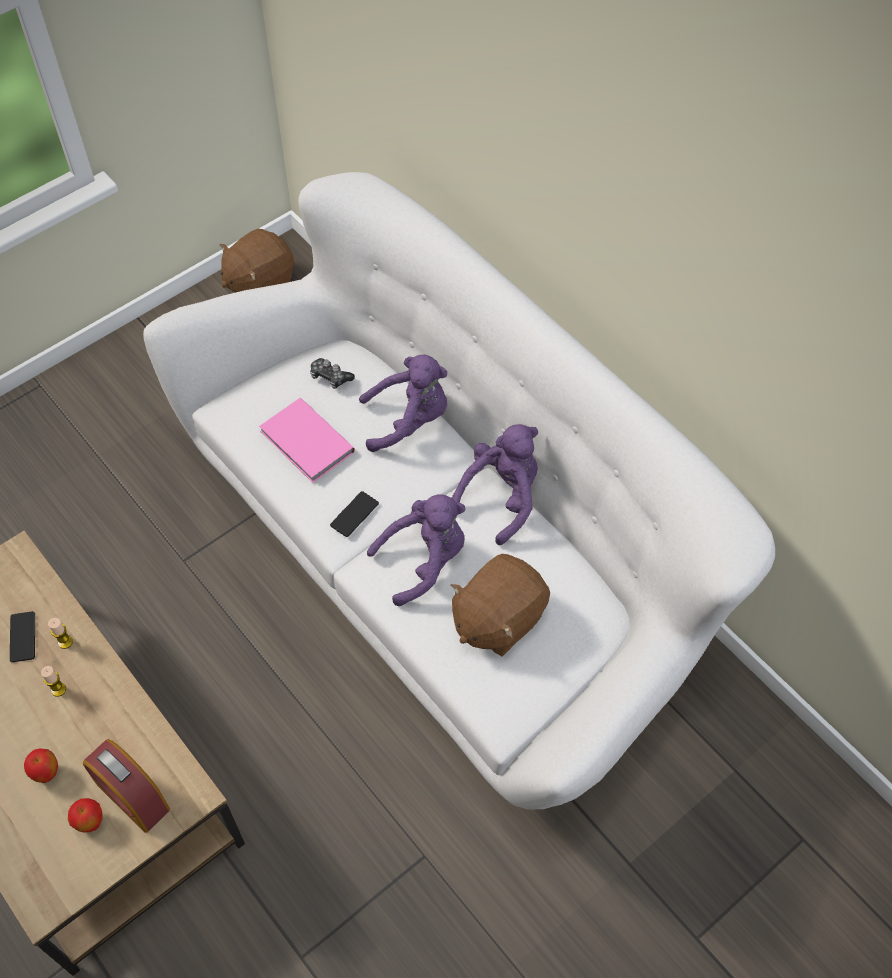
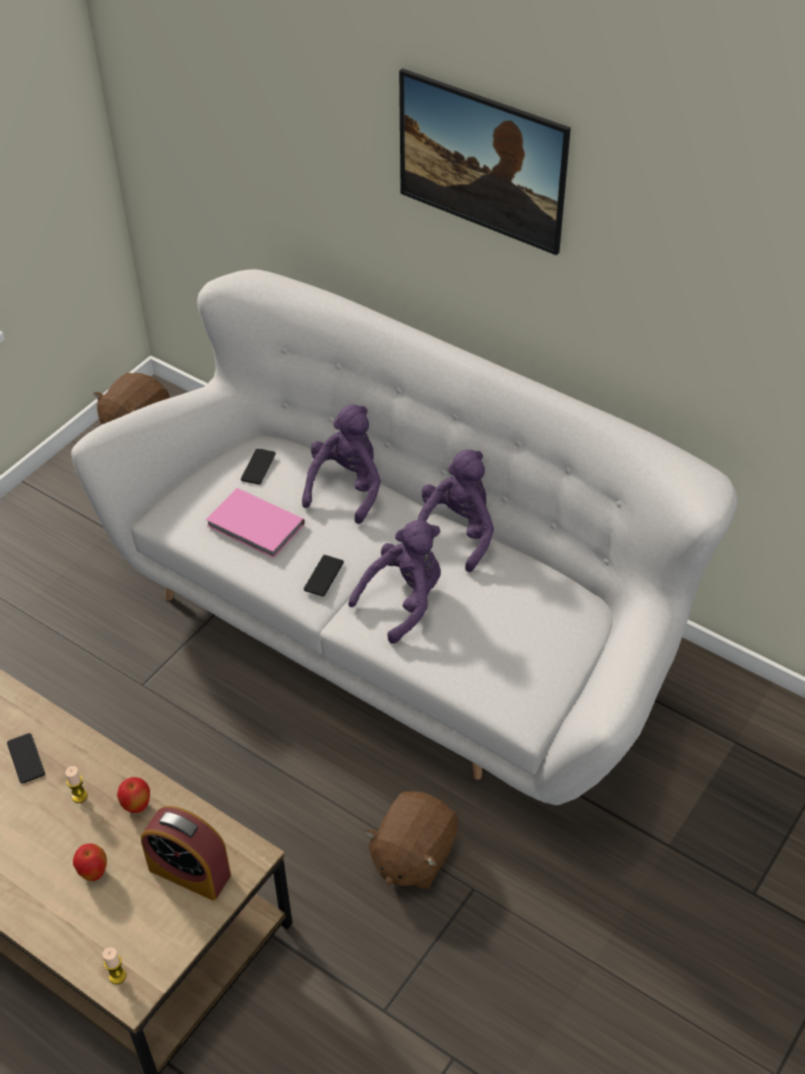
camera: 15 degrees left, 10 degrees down
candle [48,618,73,649] -> candle moved to [103,947,126,984]
apple [68,798,103,833] -> apple moved to [117,777,150,813]
game controller [310,358,355,389] -> phone [241,448,276,485]
purple plush toy [359,355,447,452] -> purple plush toy turned 45 degrees counterclockwise [302,405,381,524]
brown plush toy [451,554,550,656] -> brown plush toy moved to [365,791,458,889]
none -> picture [399,68,571,255]

